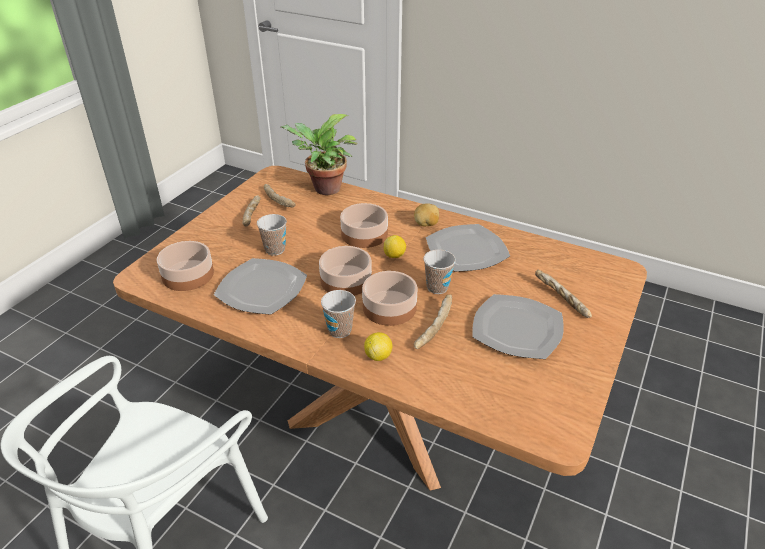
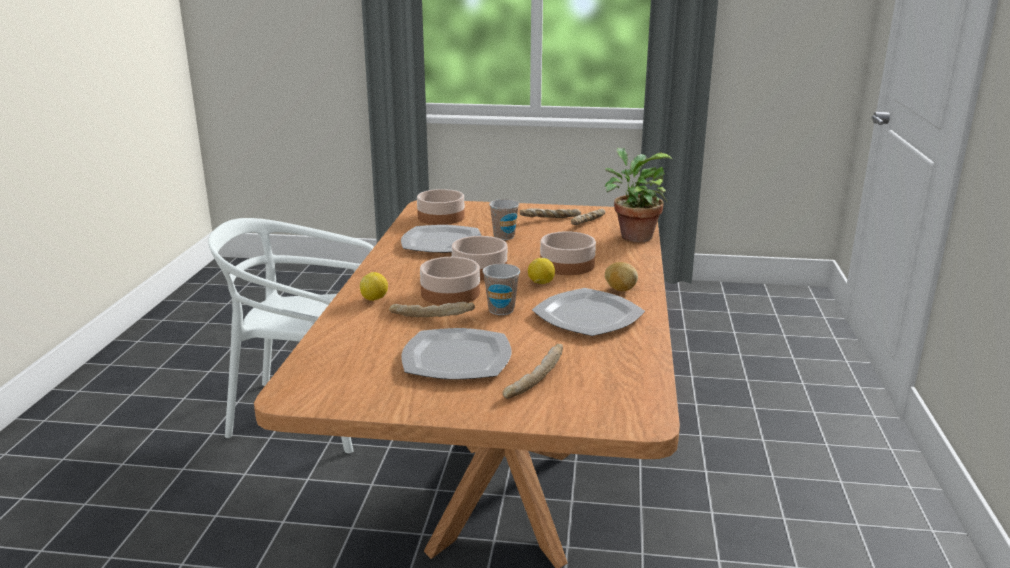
camera: 70 degrees right, 15 degrees down
cup [321,290,356,338] -> none

